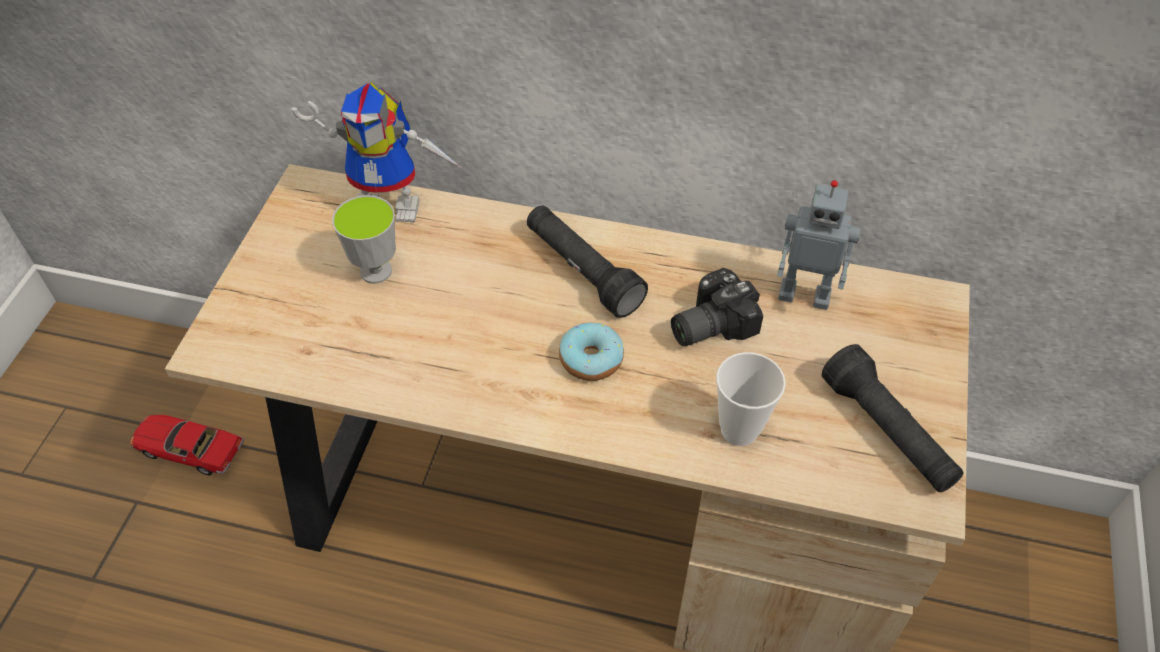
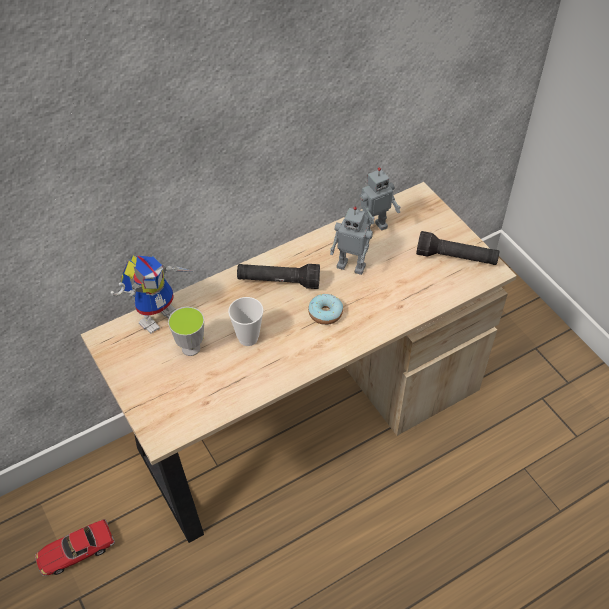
camera: 45 degrees left, 0 degrees up
camera [671,268,763,346] -> toy robot [330,206,373,275]
cup [716,352,786,446] -> cup moved to [228,297,264,346]

